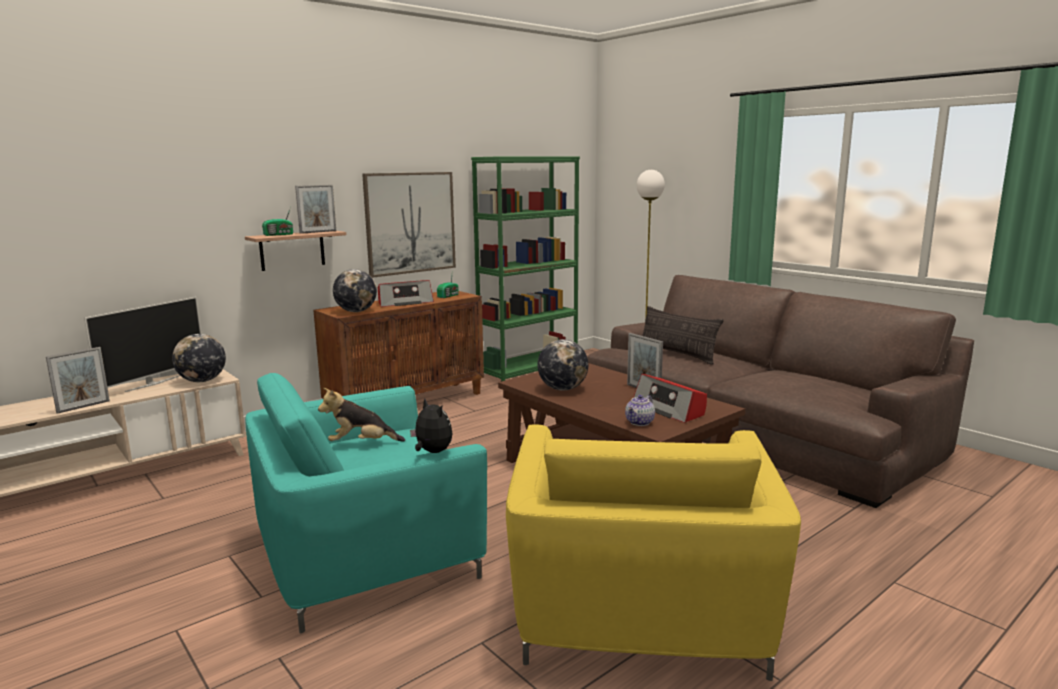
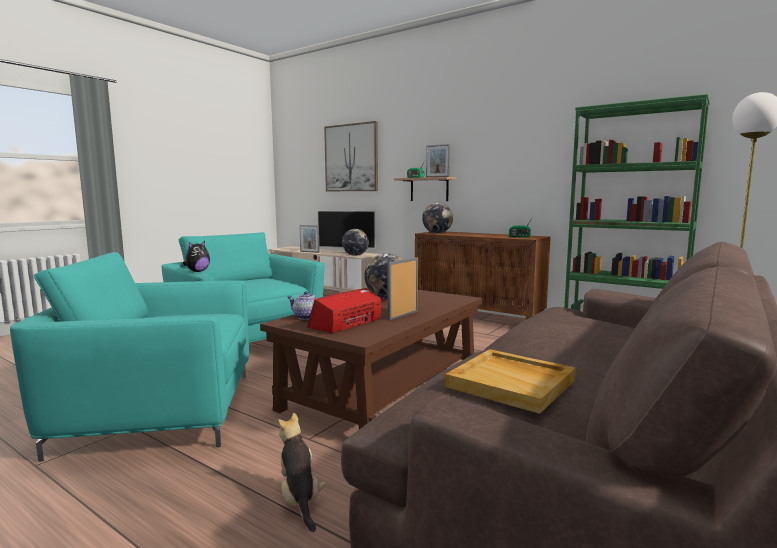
camera: 75 degrees right, 5 degrees down
plush toy [318,388,405,442] -> plush toy moved to [278,413,326,532]
picture [362,172,456,278] -> picture moved to [324,121,378,191]
radio [378,280,434,307] -> none
yellow armchair [506,425,801,681] -> turquoise armchair [10,252,249,462]
pillow [642,306,724,365] -> none
none -> beige tray [445,349,576,414]

